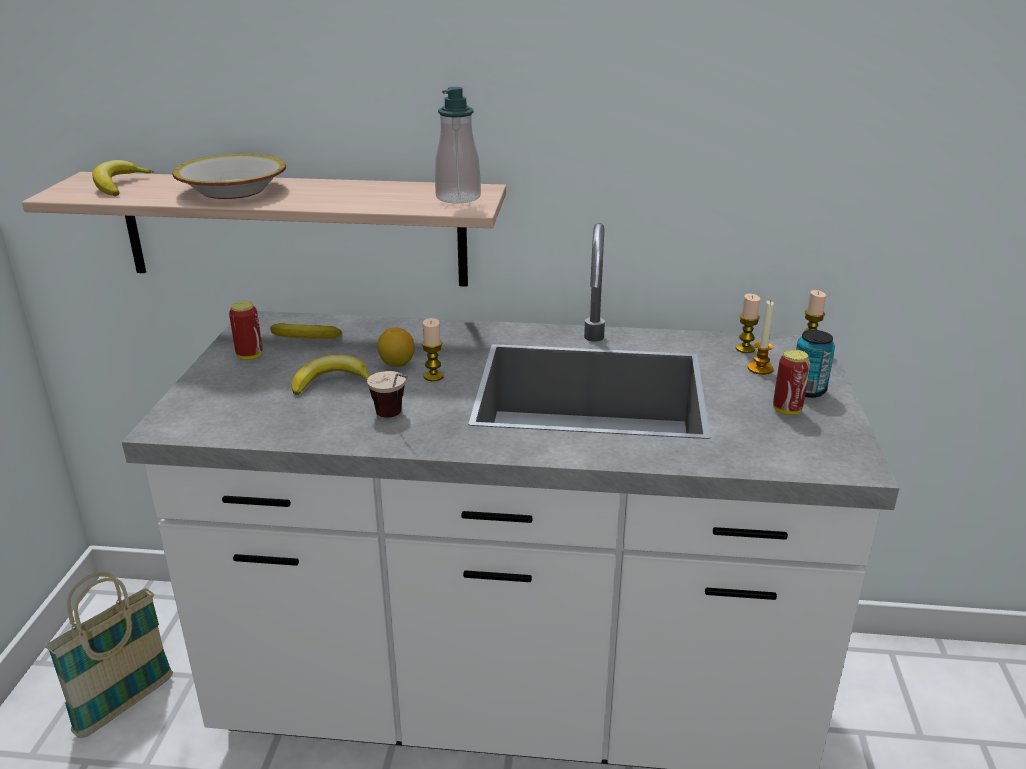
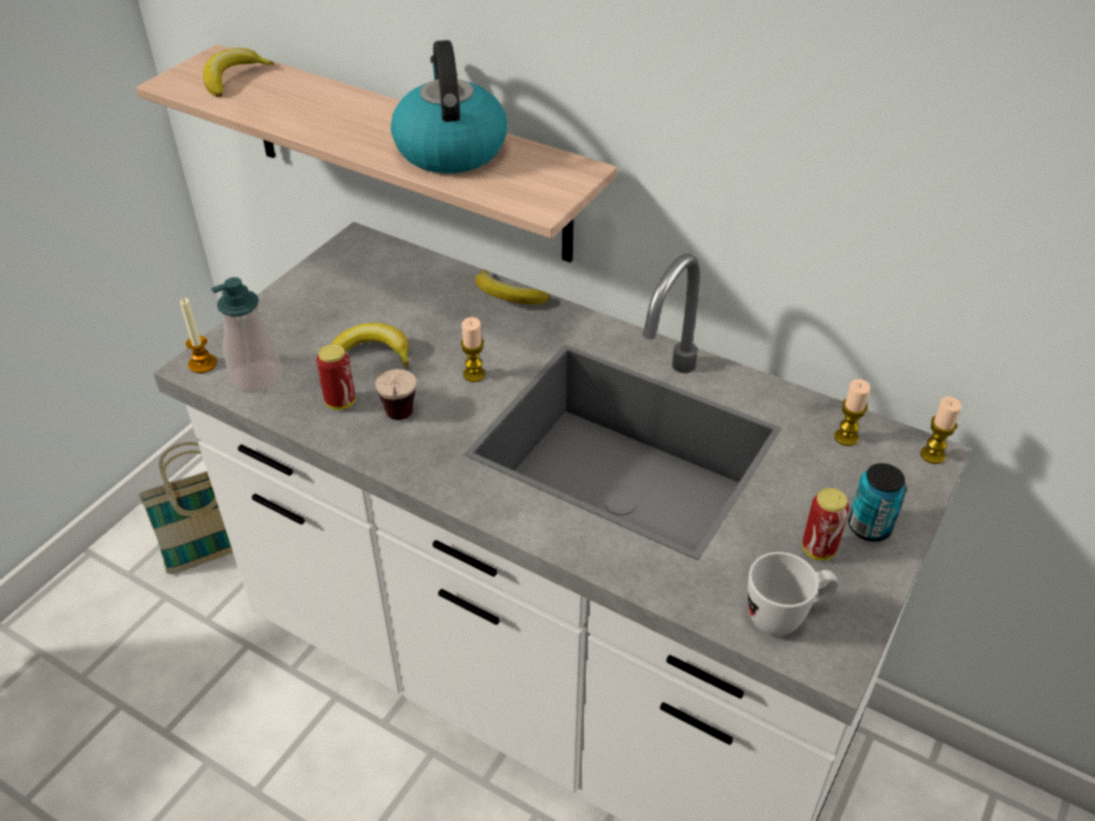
camera: 25 degrees right, 15 degrees up
bowl [172,154,286,199] -> none
can [229,301,263,360] -> can moved to [316,344,355,410]
banana [270,323,342,339] -> banana moved to [475,270,549,305]
lemon [377,328,415,367] -> none
soap dispenser [435,87,481,203] -> soap dispenser moved to [211,277,282,393]
candle [748,300,774,375] -> candle moved to [180,298,217,373]
none -> kettle [391,40,507,173]
none -> white mug [748,552,838,636]

